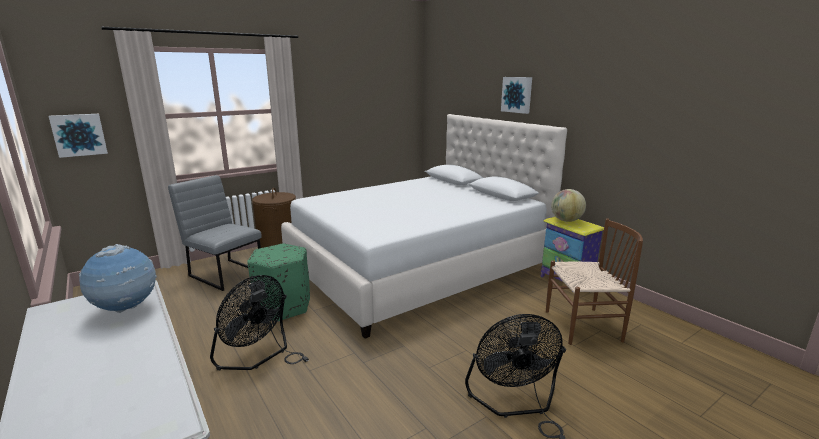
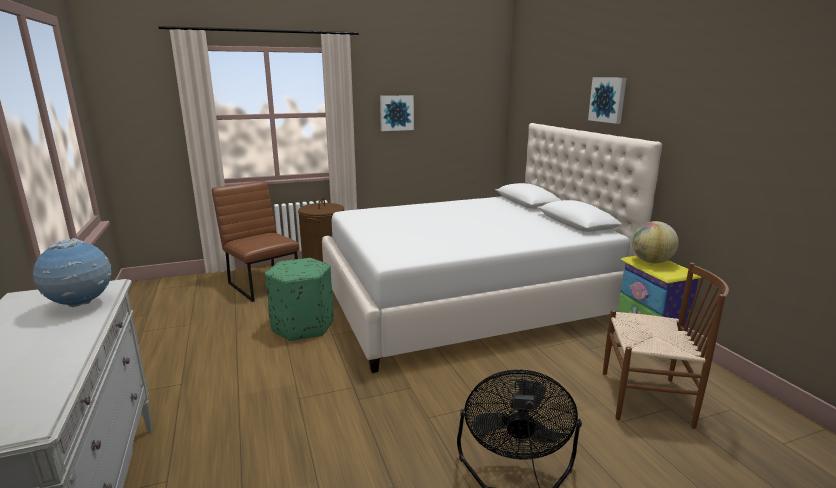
camera: 15 degrees right, 0 degrees up
picture [49,114,108,158] -> picture moved to [380,95,414,131]
grey chair [168,175,262,291] -> brown chair [212,181,299,302]
black fan [210,275,309,370] -> none

